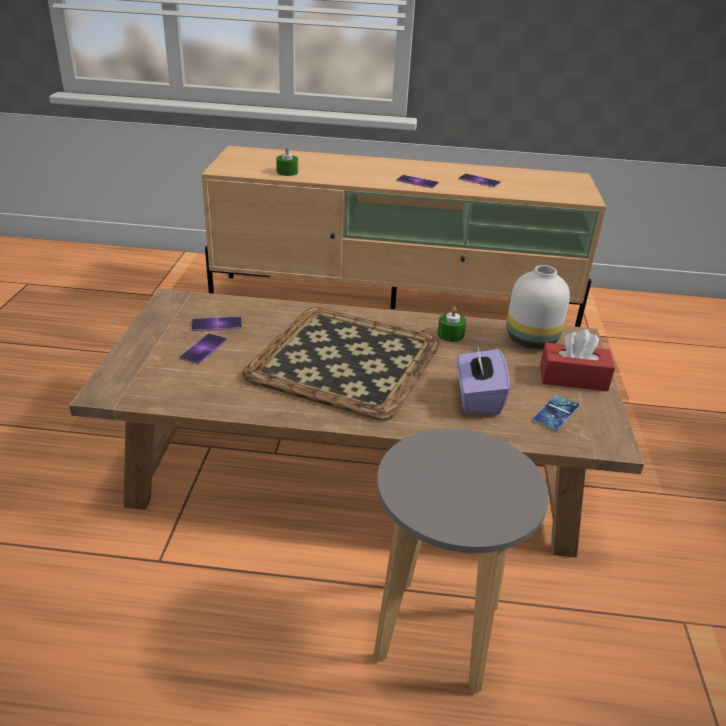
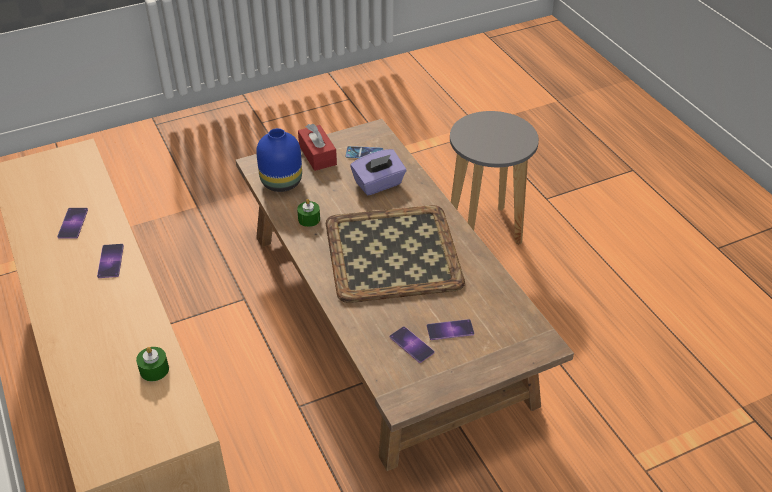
camera: 120 degrees left, 10 degrees up
white vase [507,265,570,349] -> blue vase [256,128,302,192]

